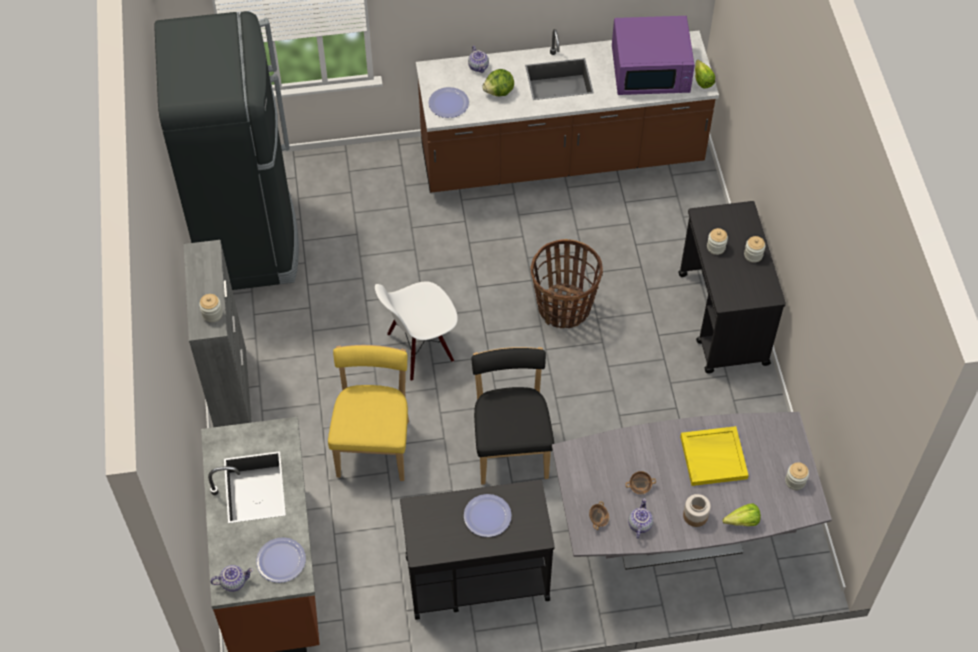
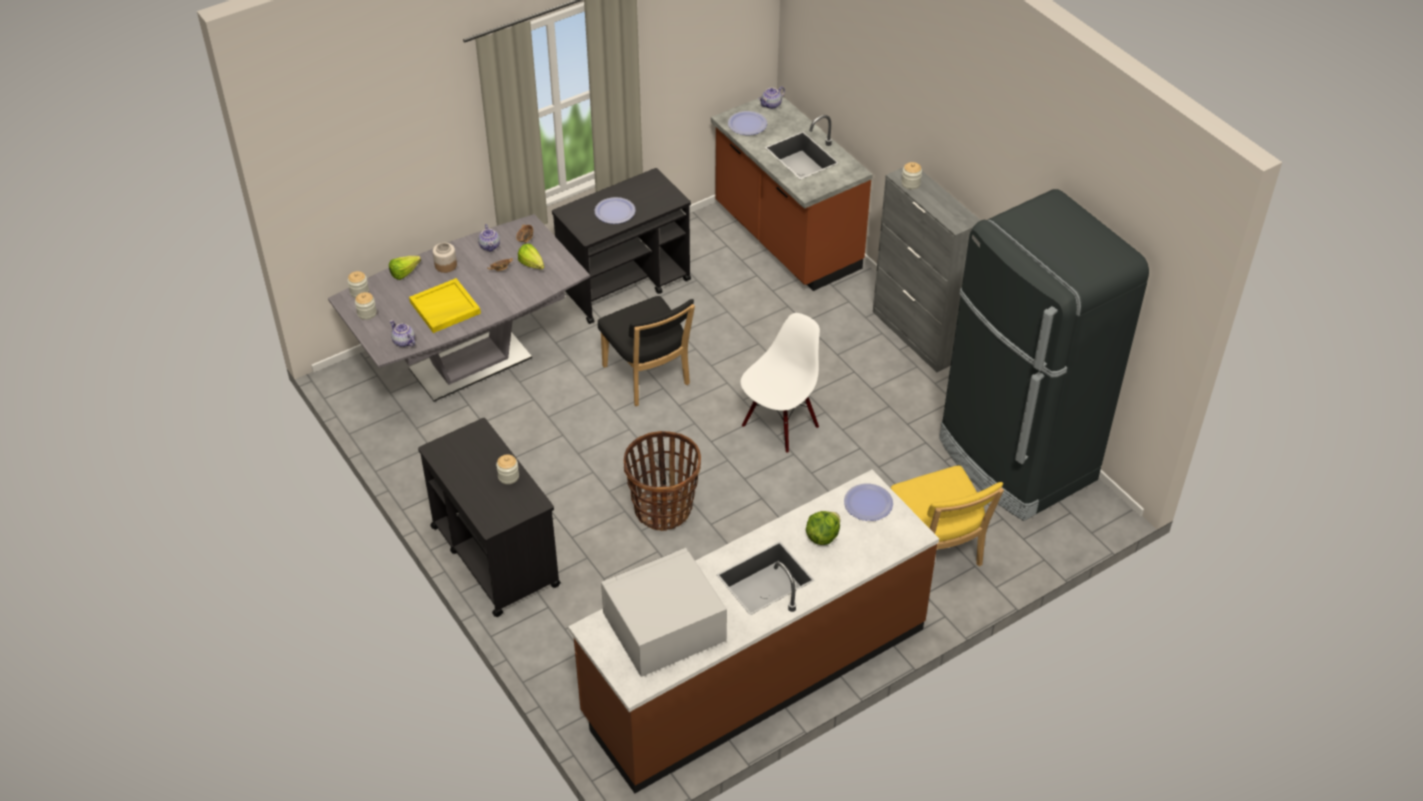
camera: 155 degrees right, 10 degrees down
yellow chair [328,345,409,481] -> yellow chair moved to [891,465,1004,567]
teapot [468,46,489,73] -> teapot moved to [390,320,415,347]
purple microwave [612,16,695,95] -> white microwave [601,548,727,677]
lettuce [695,60,715,89] -> lettuce moved to [518,244,544,270]
jar [744,236,766,263] -> jar moved to [347,271,369,298]

